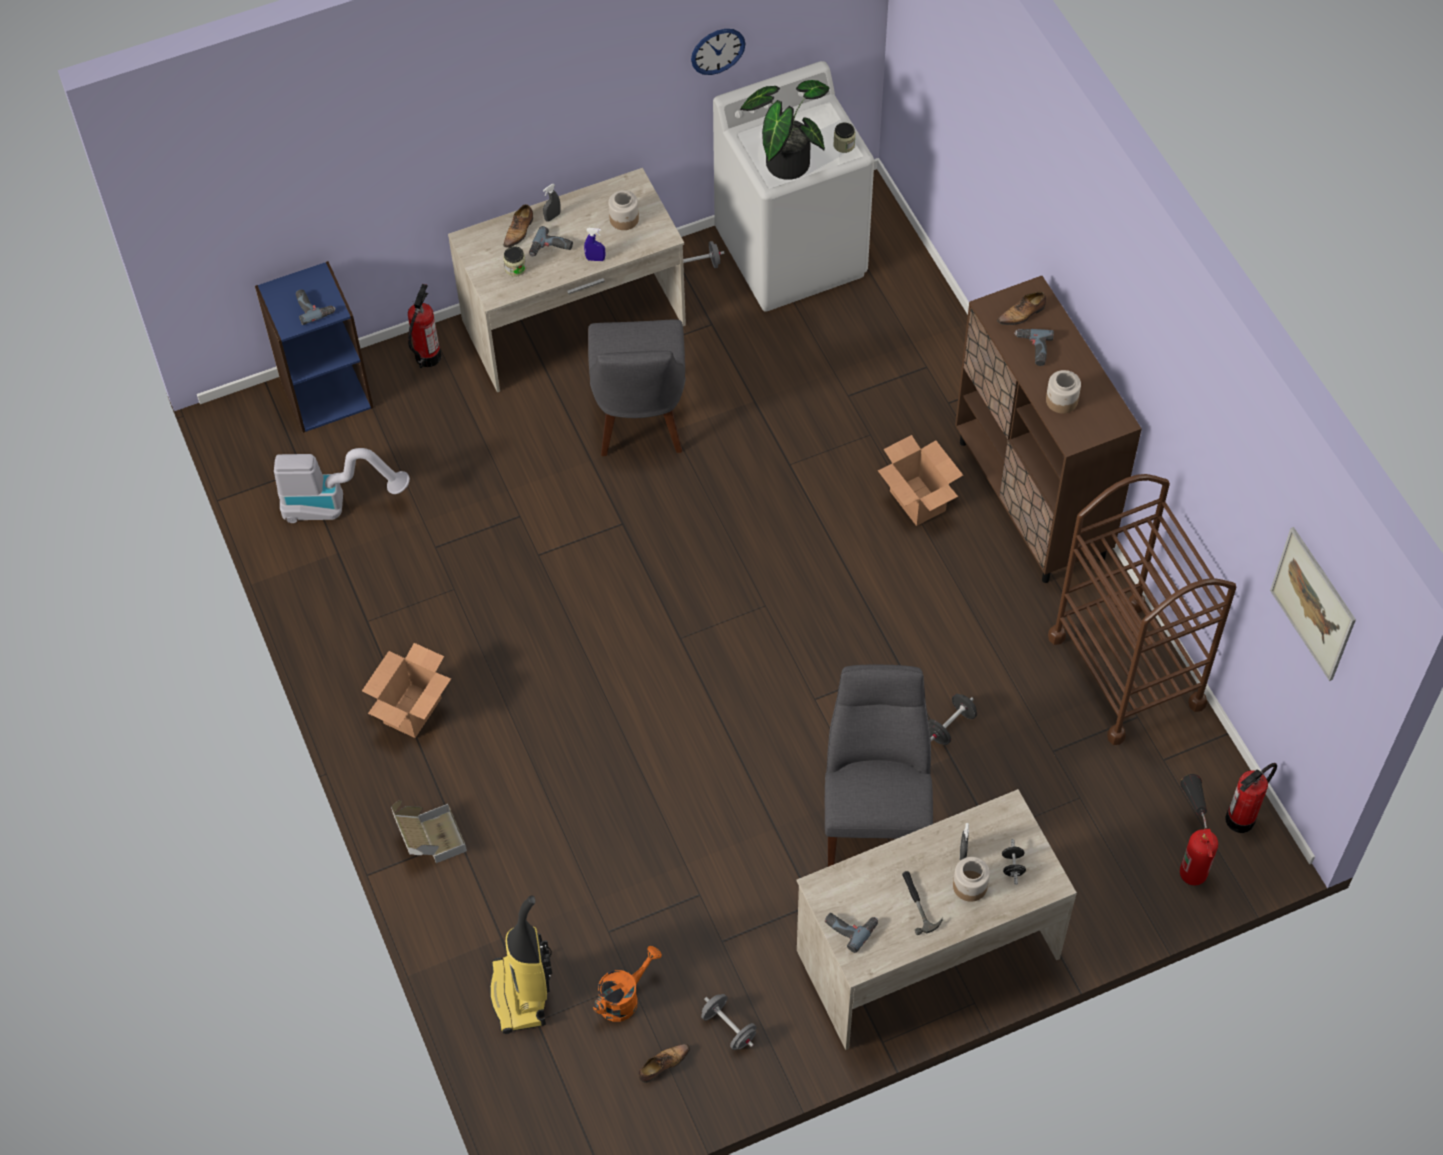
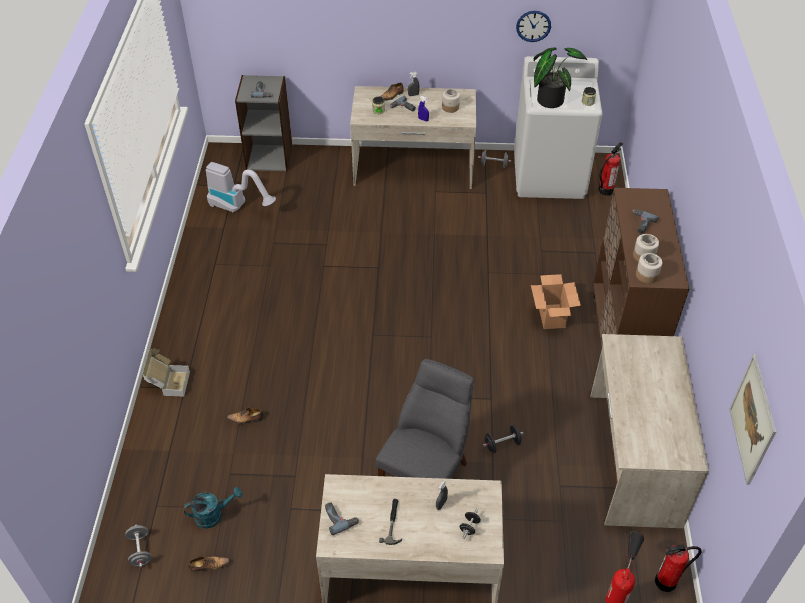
camera: 25 degrees right, 10 degrees down
blue bookcase [255,261,373,433] -> grey bookcase [235,75,293,171]
cardboard box [362,643,451,738] -> none
fire extinguisher [408,284,442,368] -> fire extinguisher moved to [598,142,623,196]
vacuum cleaner [490,895,552,1034] -> none
grey chair [588,320,685,456] -> none
orange watering can [593,946,662,1022] -> turquoise watering can [183,487,242,529]
grey dumbbell [701,994,757,1050] -> grey dumbbell moved to [125,525,152,568]
jar [953,857,990,902] -> jar moved to [636,253,662,284]
shoe [997,291,1046,325] -> shoe moved to [227,408,263,424]
brown cart [1048,474,1236,745] -> beige desk [590,334,709,528]

